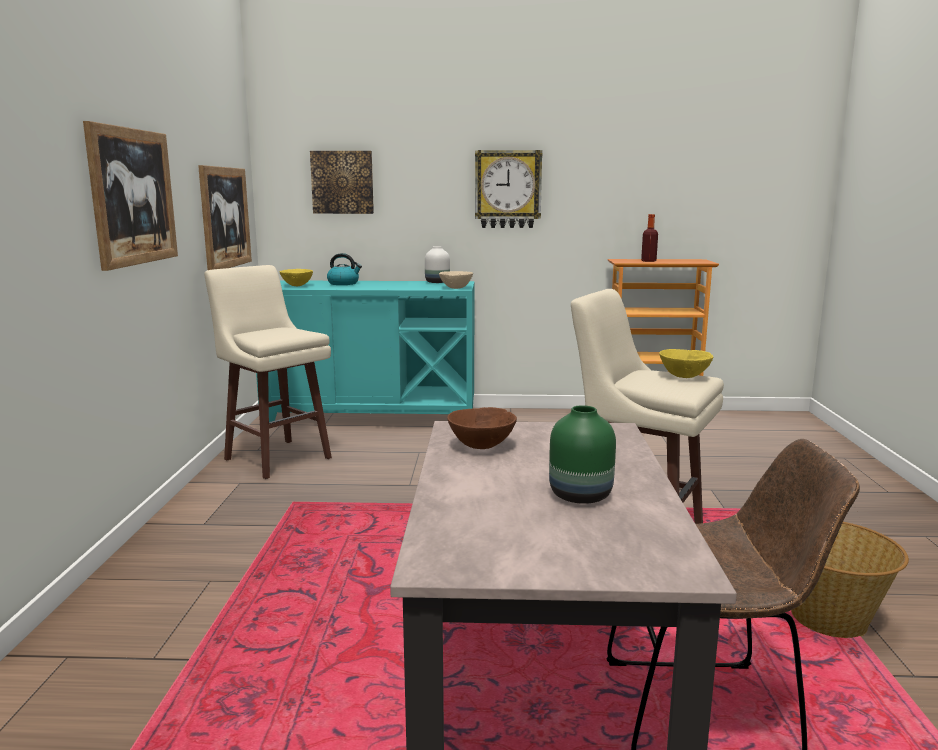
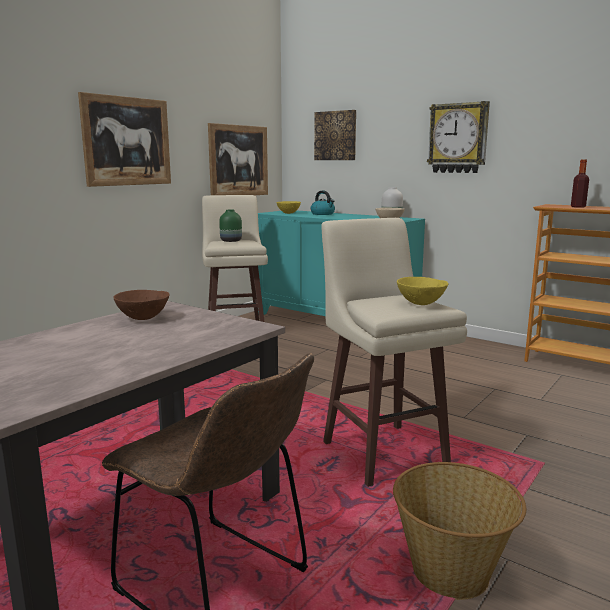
camera: 35 degrees right, 0 degrees up
green vase [549,405,616,504] -> green vase moved to [219,210,242,242]

